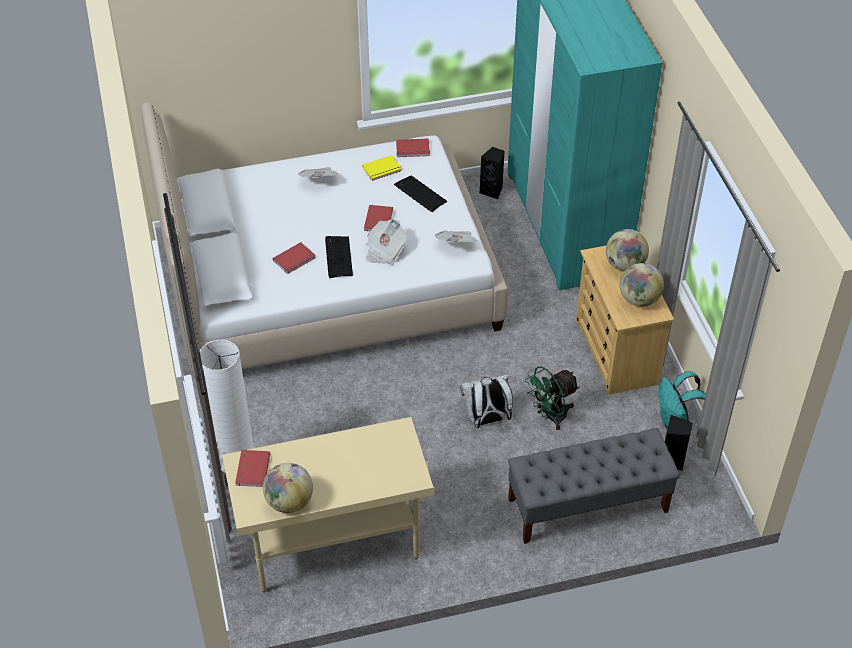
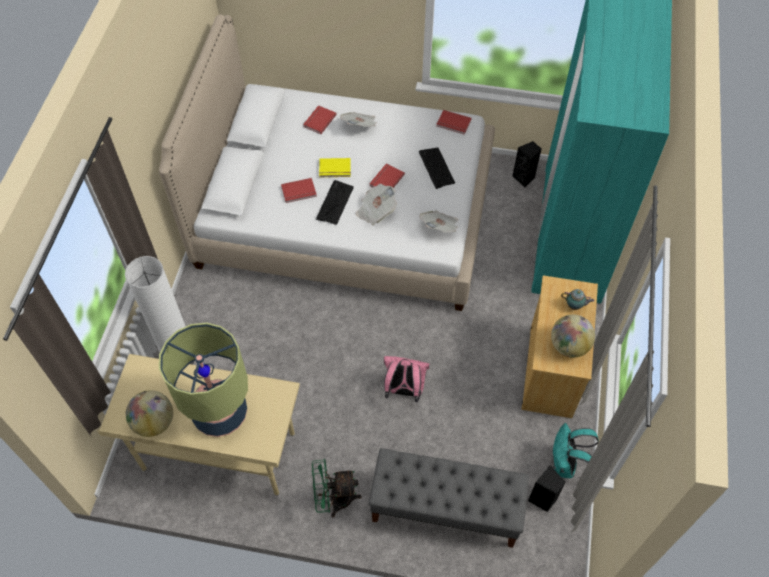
camera: 25 degrees right, 10 degrees up
red book [235,450,270,487] -> red book moved to [303,105,337,134]
yellow book [362,155,402,181] -> yellow book moved to [319,158,351,177]
white backpack [460,374,513,428] -> pink backpack [384,356,430,402]
green fan [525,366,579,430] -> green fan moved to [312,459,361,517]
globe [606,229,649,271] -> teapot [561,289,594,310]
none -> table lamp [159,323,248,437]

